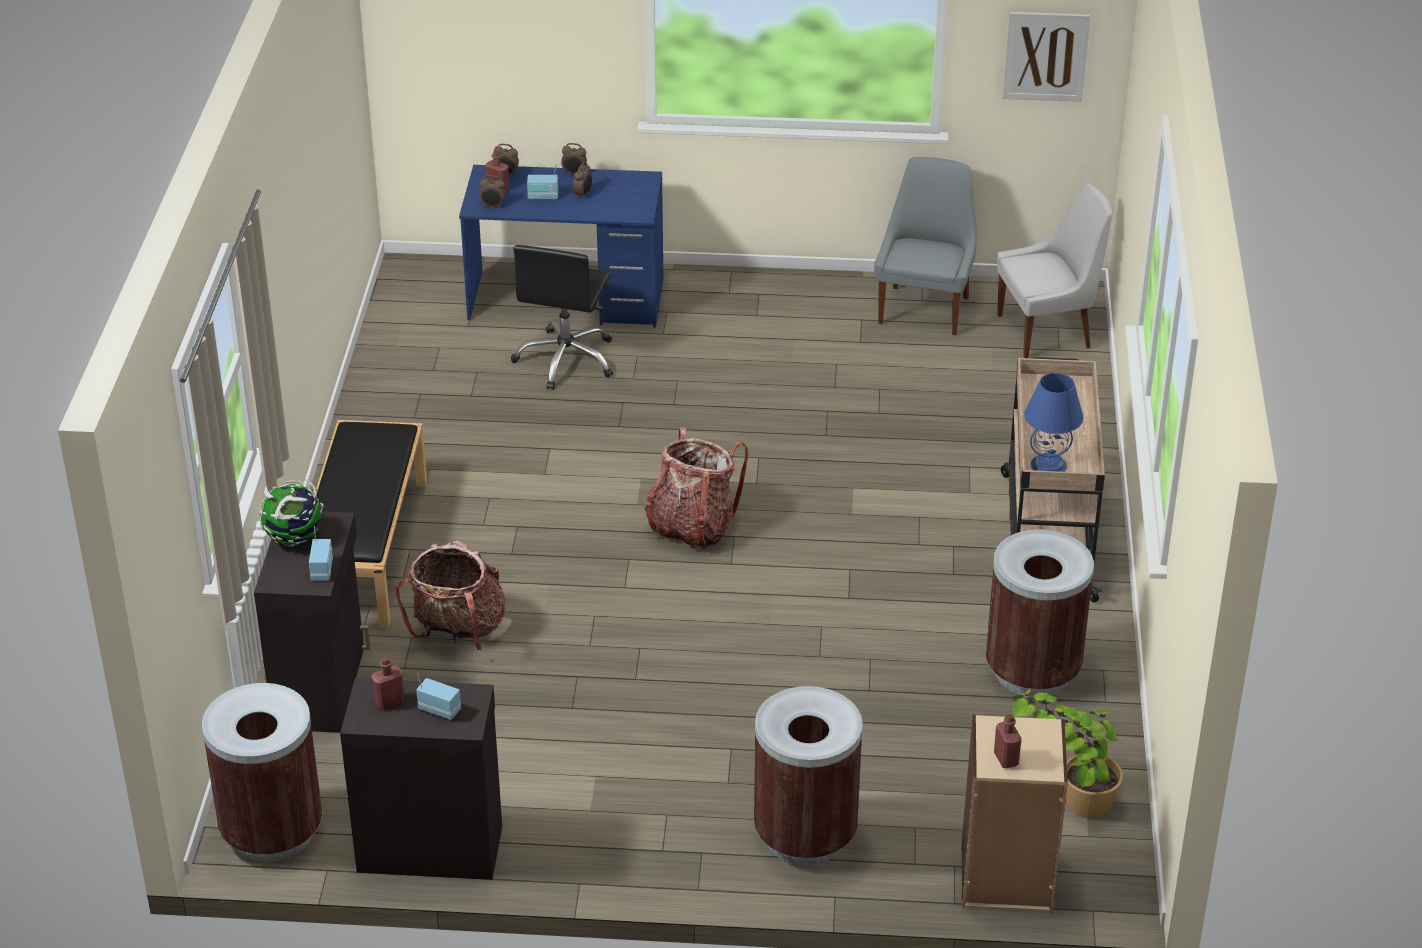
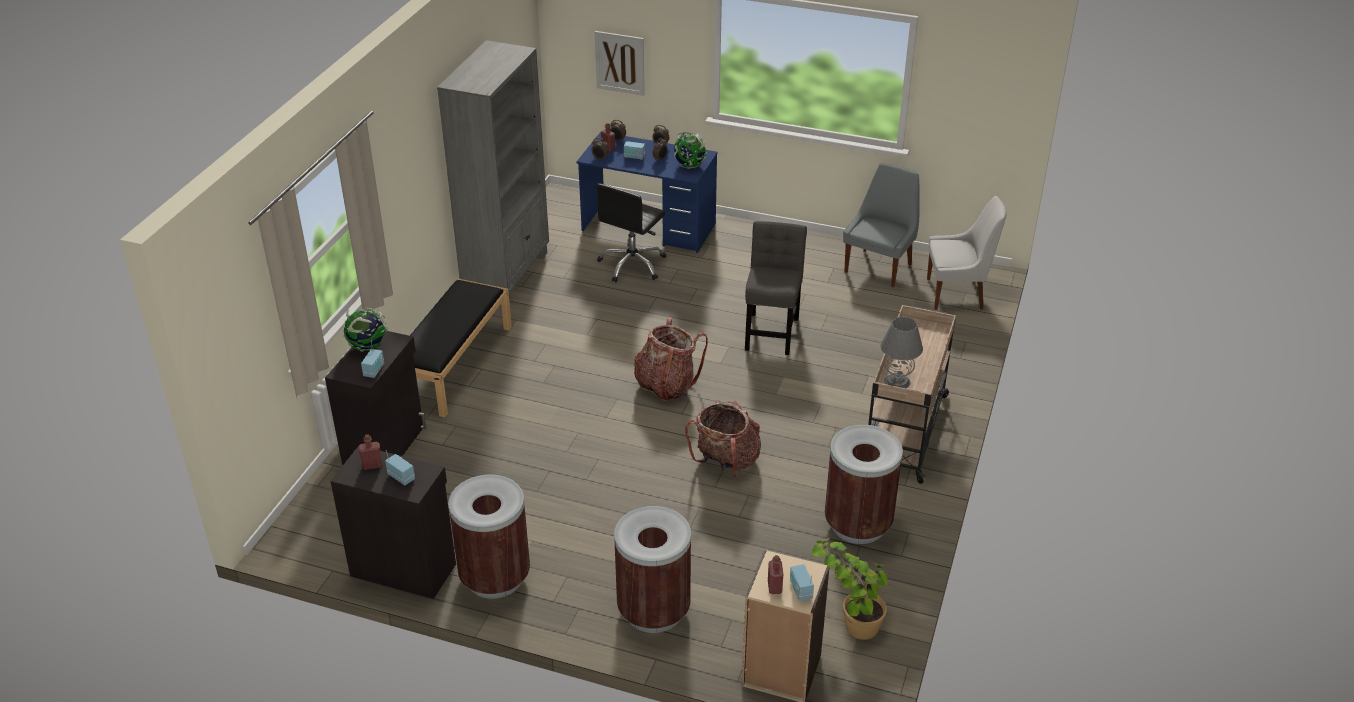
camera: 15 degrees right, 0 degrees up
brown trash can [202,683,323,862] -> brown trash can moved to [448,475,530,599]
backpack [396,540,505,651] -> backpack moved to [685,401,761,479]
picture [1003,12,1090,102] -> picture moved to [595,31,645,96]
blue table lamp [1024,373,1083,472] -> grey table lamp [880,317,923,388]
none -> grey bookcase [437,40,549,302]
none -> globe [674,132,707,169]
none -> grey chair [745,221,807,355]
none -> radio [790,564,814,601]

